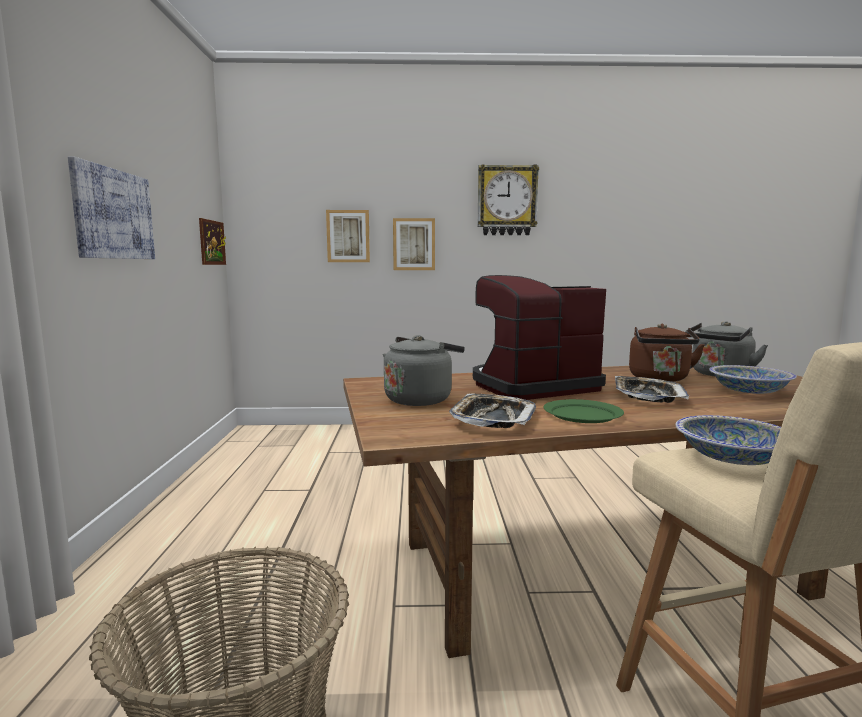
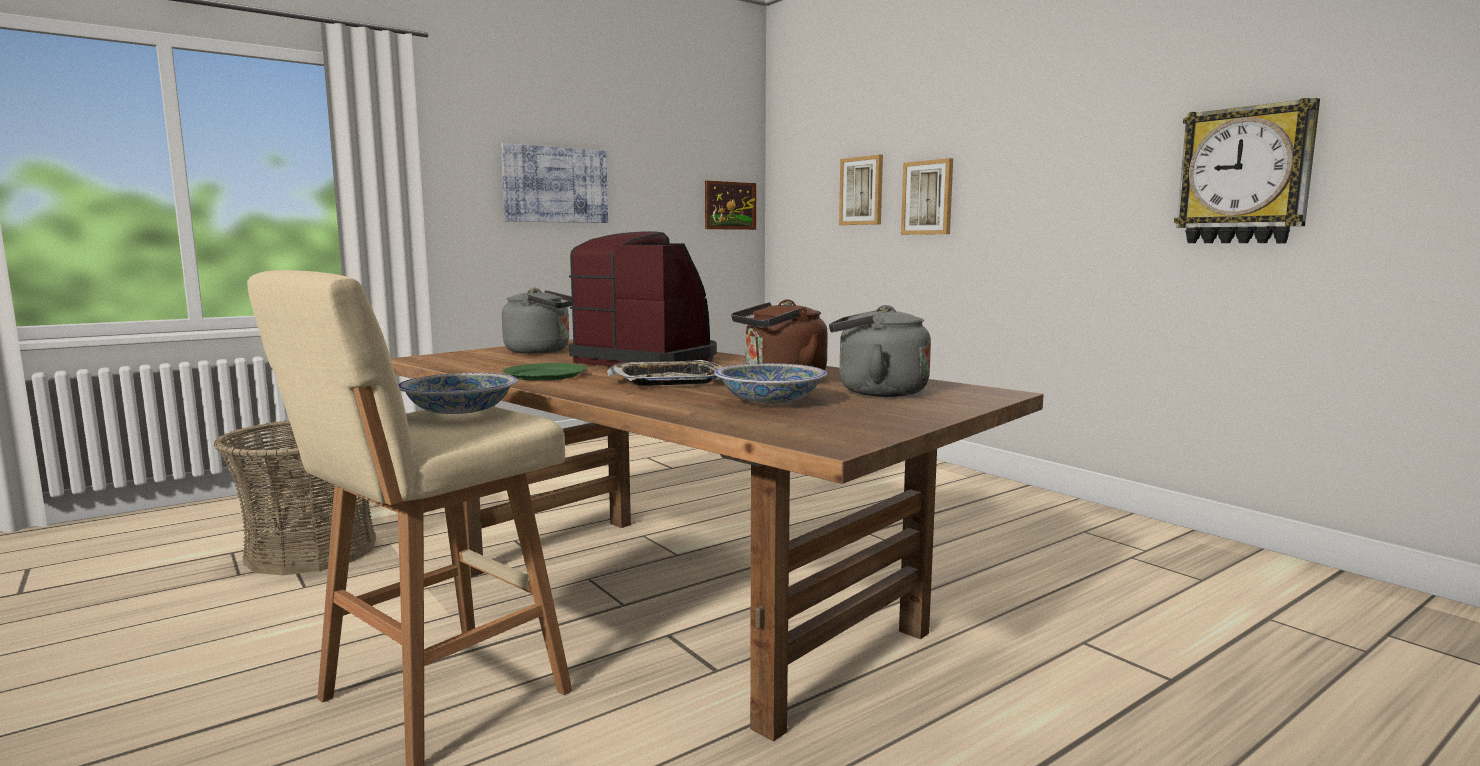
camera: 55 degrees right, 0 degrees up
tray [449,394,536,428] -> none
wall clock [478,164,539,235] -> wall clock moved to [1174,98,1320,243]

